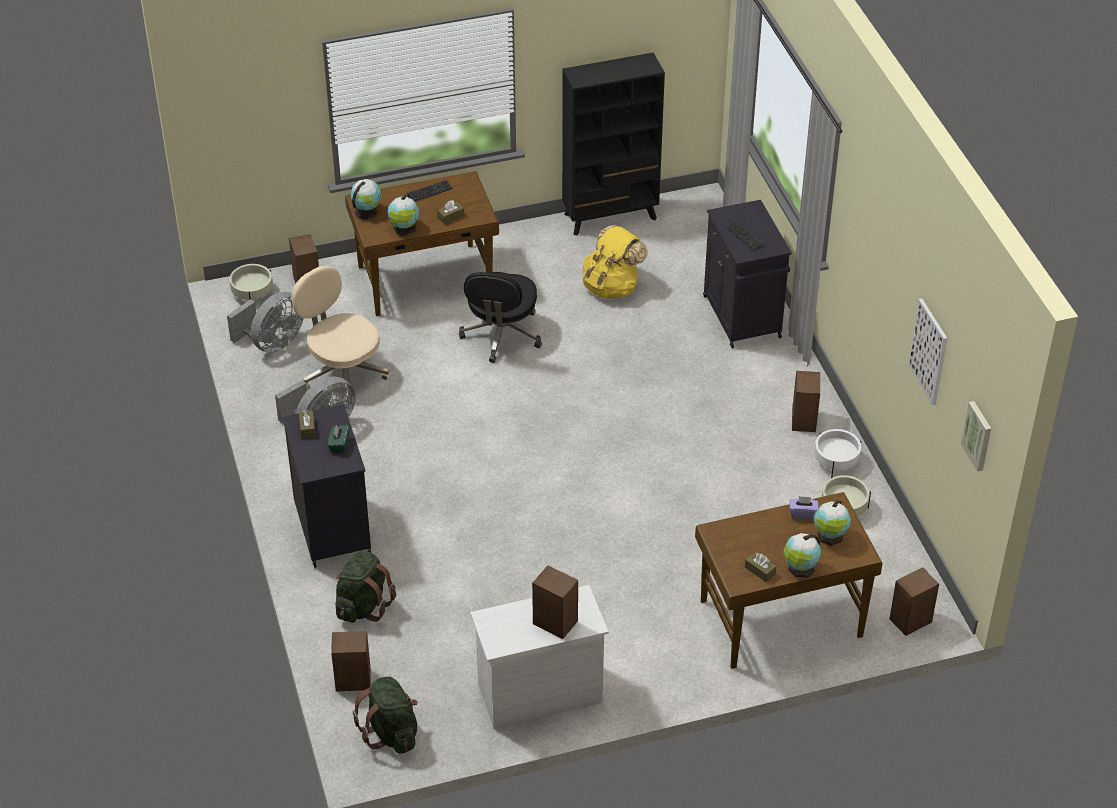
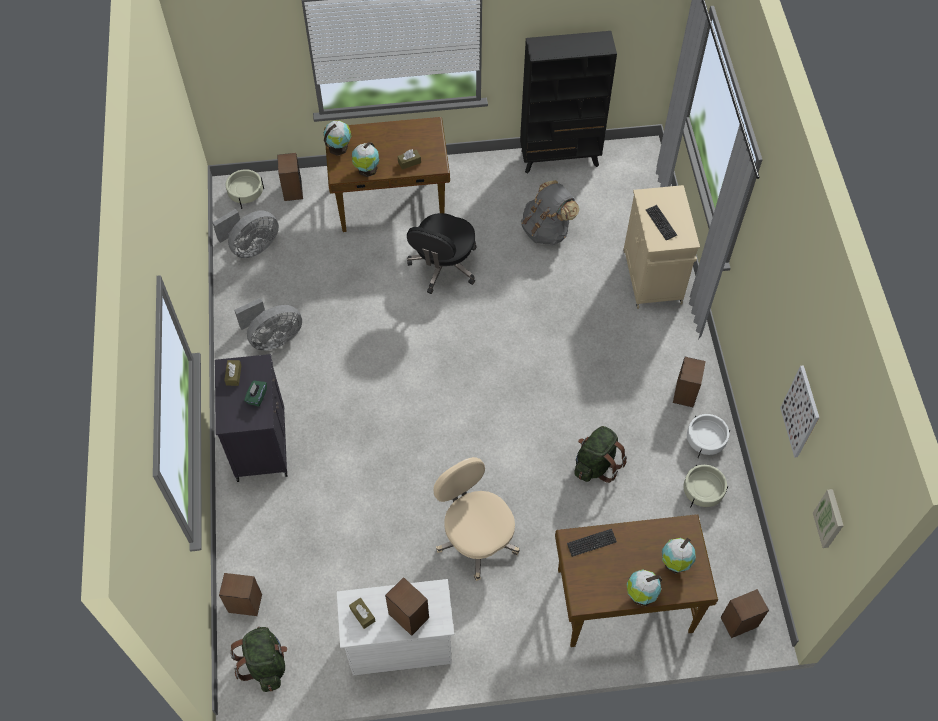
camera: 10 degrees right, 15 degrees up
beige office chair [291,266,389,401] -> beige office chair moved to [434,457,520,581]
green backpack [335,551,396,623] -> green backpack moved to [574,426,627,483]
keyboard [406,180,453,202] -> keyboard moved to [567,529,617,557]
yellow backpack [582,225,648,298] -> grey backpack [521,180,579,245]
black cabinet [703,200,792,348] -> beige cabinet [623,185,700,309]
brown tissue box [745,552,776,582] -> brown tissue box moved to [349,598,375,629]
purple tissue box [790,496,819,520] -> none

